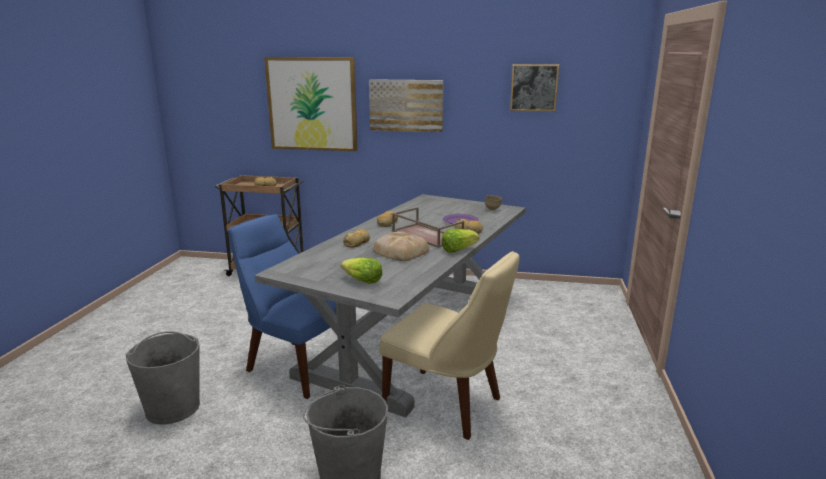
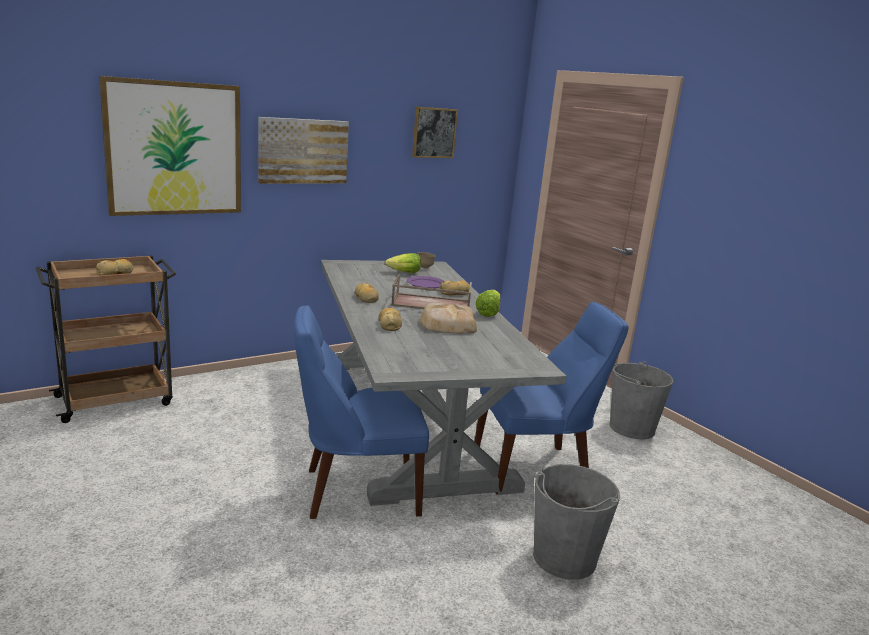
camera: 45 degrees left, 0 degrees up
grey bucket [126,331,200,425] -> grey bucket moved to [609,361,673,439]
lettuce [341,257,382,284] -> lettuce moved to [385,253,421,273]
beige chair [380,251,520,440] -> blue chair [474,302,629,495]

